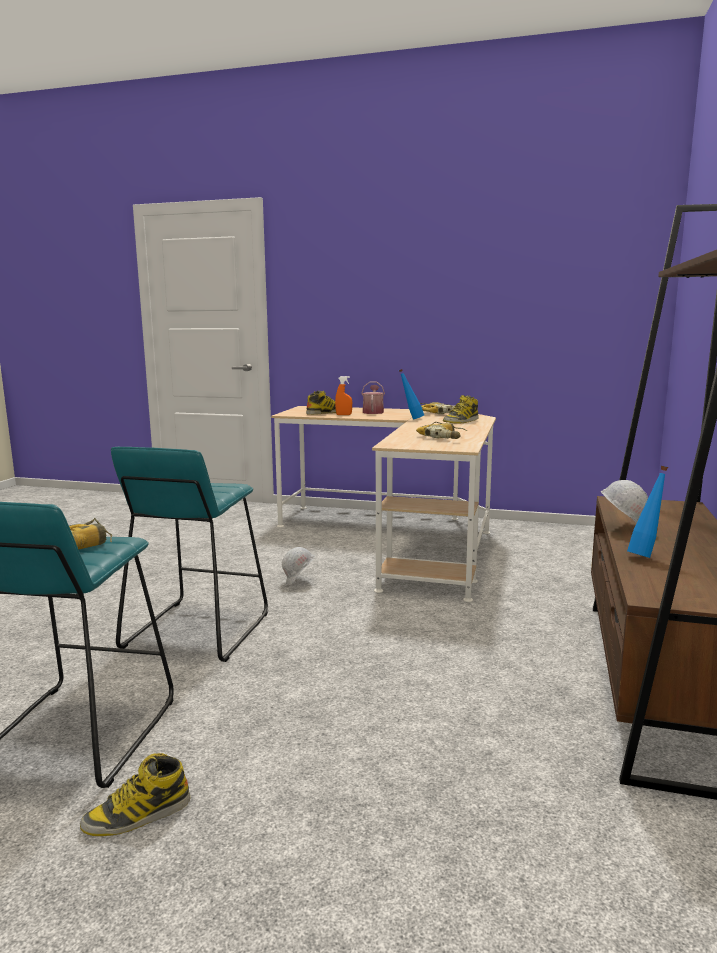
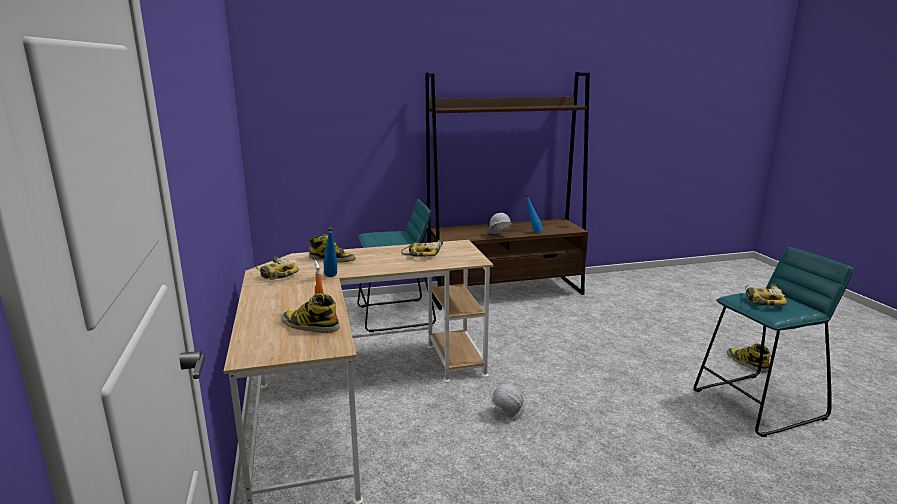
camera: 120 degrees left, 5 degrees up
boot [80,753,190,836] -> boot turned 150 degrees counterclockwise [727,343,770,372]
turquoise stool [111,446,268,662] -> turquoise stool moved to [357,199,436,332]
watering can [361,381,385,414] -> none

